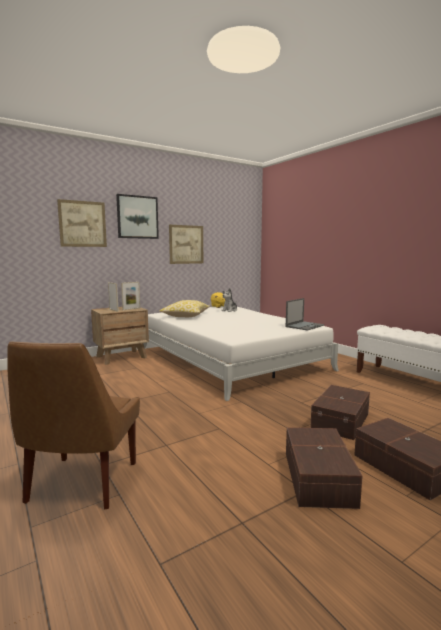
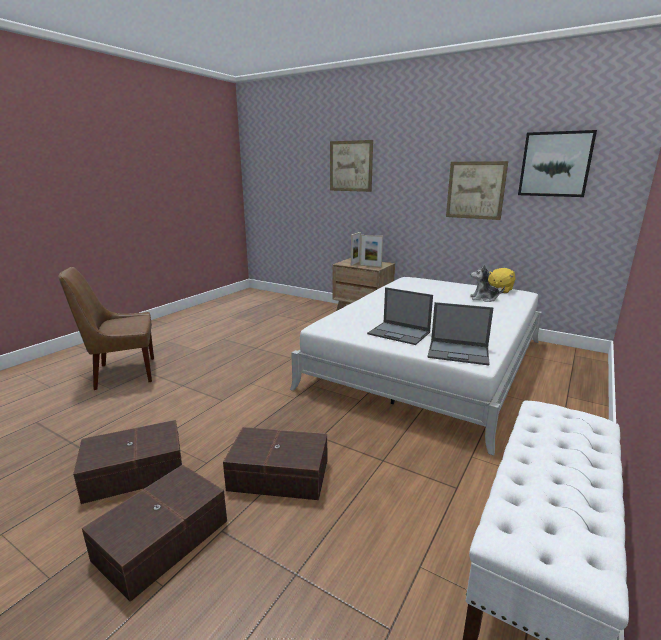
camera: 65 degrees right, 10 degrees up
picture [116,194,159,239] -> picture moved to [518,130,597,197]
pillow [159,300,210,317] -> none
none -> laptop [367,287,433,345]

